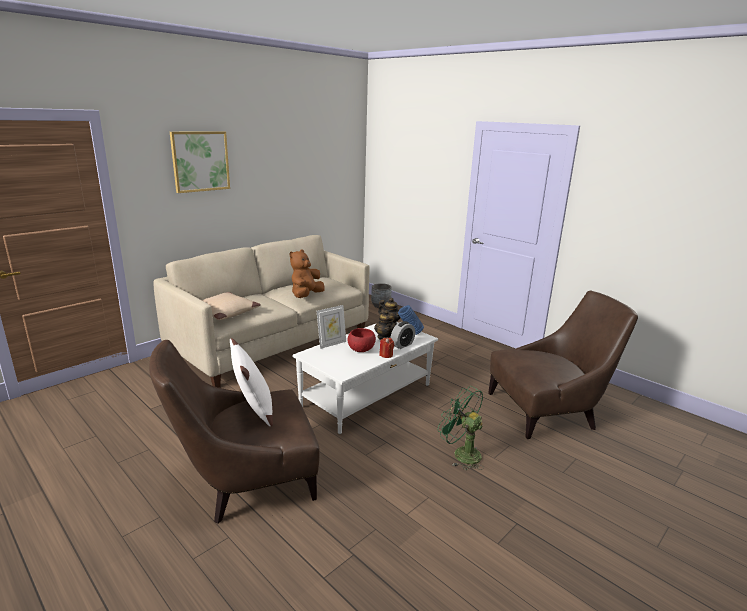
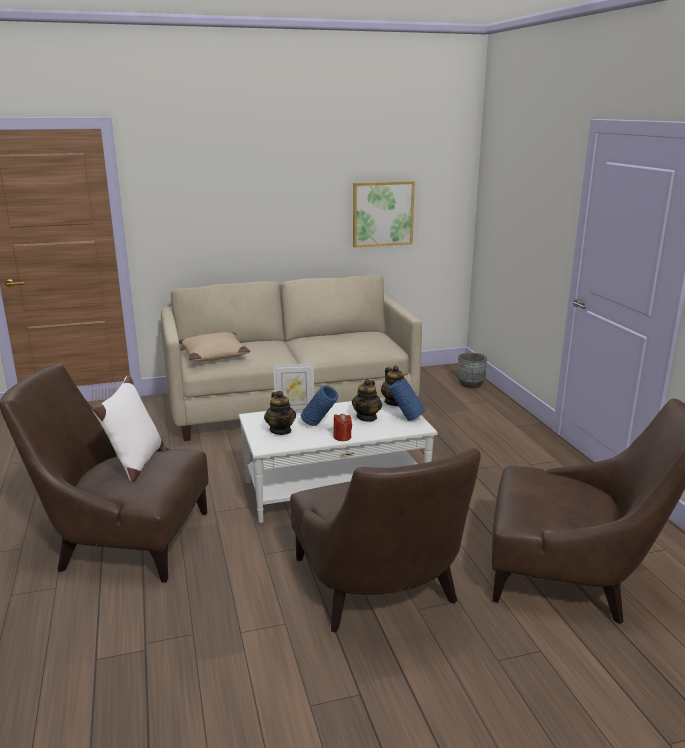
camera: 30 degrees right, 0 degrees up
picture [170,131,230,193] -> picture moved to [353,181,415,248]
brown plush toy [290,249,325,298] -> none
red bowl [348,328,376,352] -> blue vase [301,385,338,426]
alarm clock [391,321,415,349] -> none
green fan [438,386,484,470] -> brown armchair [290,448,481,633]
none -> teapot [264,391,296,435]

